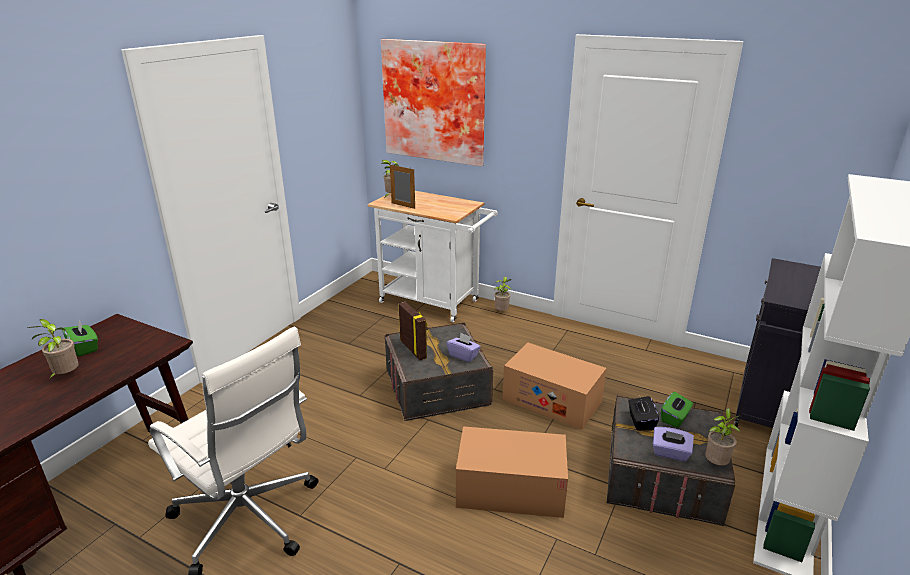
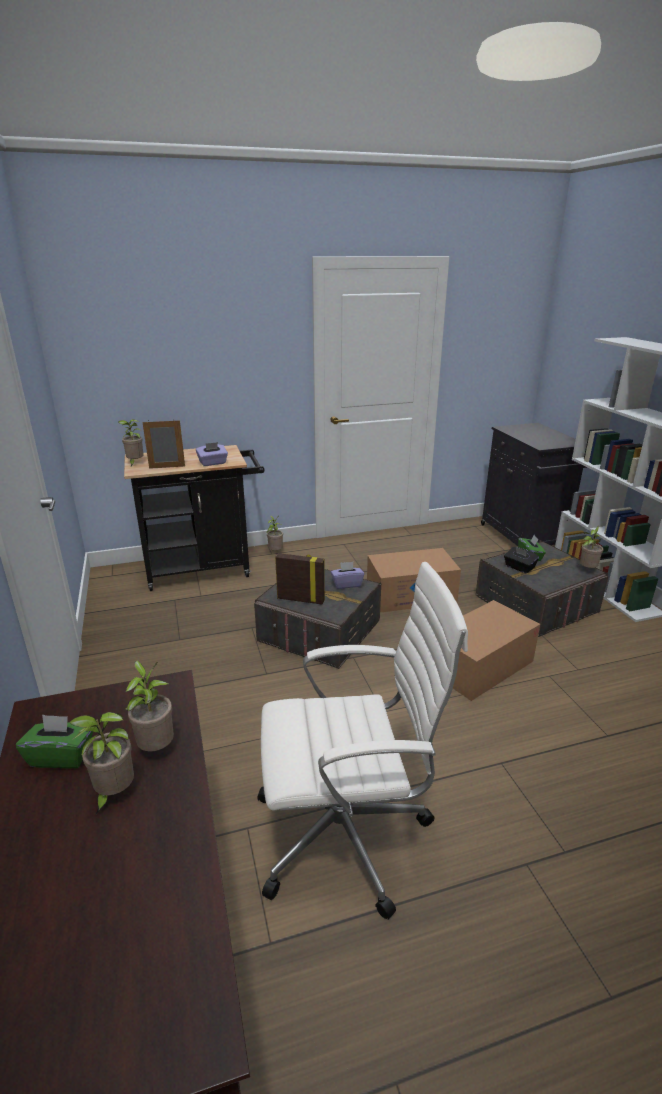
camera: 45 degrees left, 0 degrees up
white cart [368,191,498,322] -> black cart [124,445,264,591]
picture [381,39,486,166] -> none
purple tissue box [653,427,694,461] -> purple tissue box moved to [196,442,228,466]
none -> potted plant [125,661,174,752]

